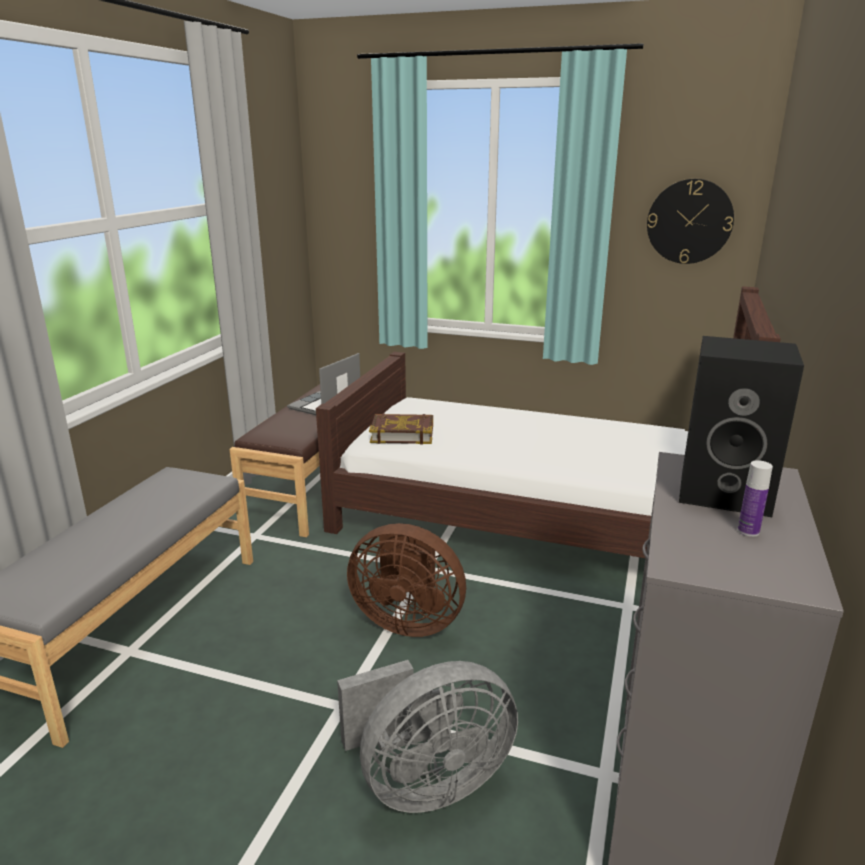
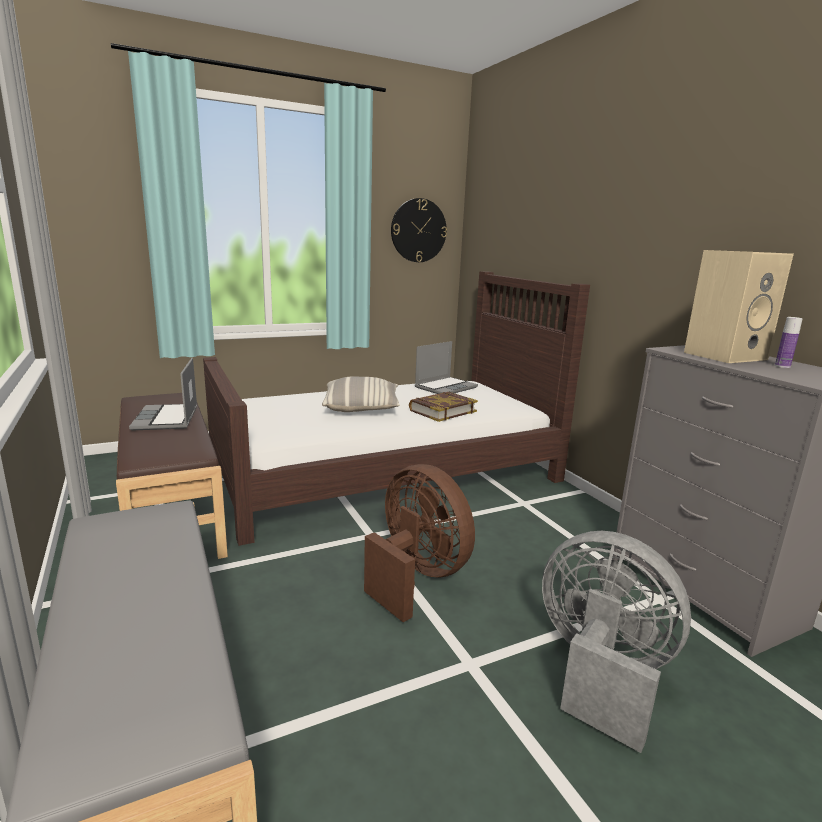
camera: 45 degrees left, 5 degrees down
grey fan [337,660,518,813] -> grey fan turned 75 degrees counterclockwise [542,531,691,753]
brown fan [347,523,466,637] -> brown fan turned 105 degrees counterclockwise [364,464,475,622]
book [369,413,433,444] -> book moved to [409,392,478,422]
black speaker [679,336,804,517] -> beige speaker [684,250,794,363]
none -> pillow [322,377,400,412]
none -> laptop [415,341,478,394]

